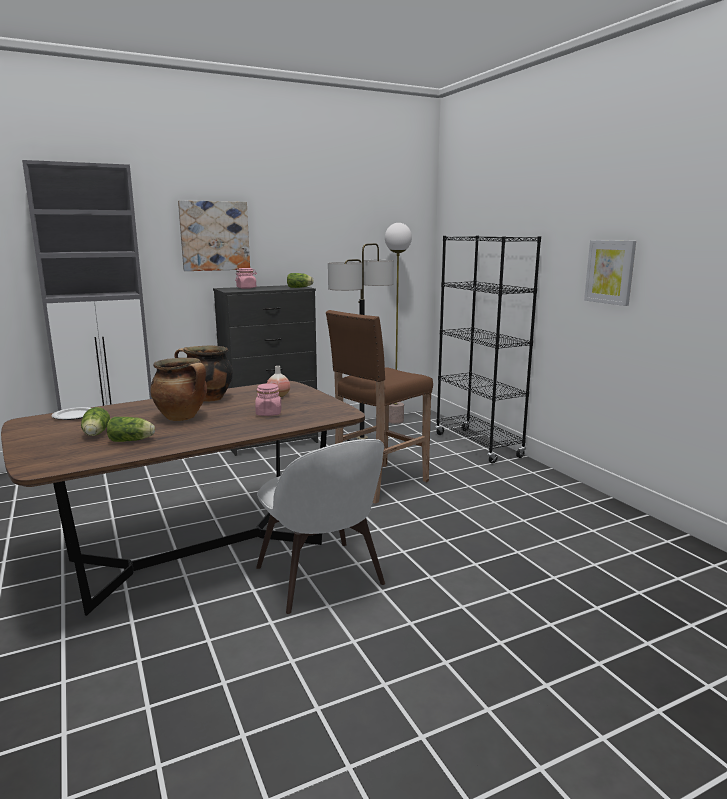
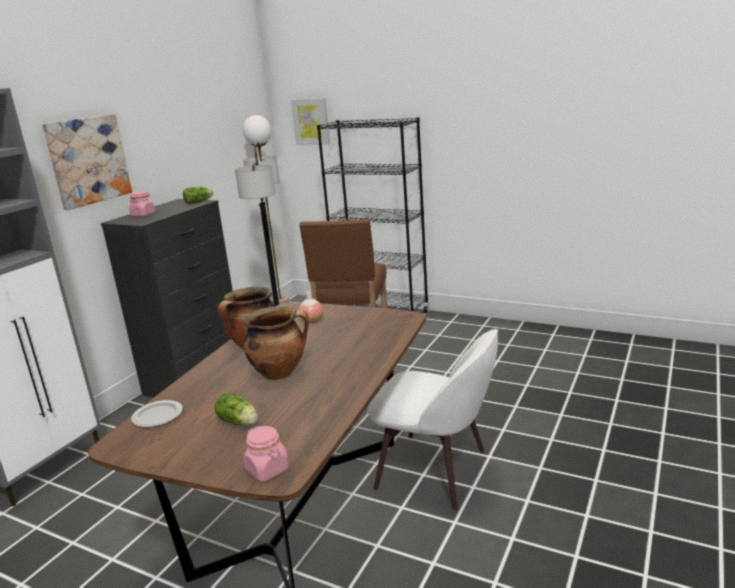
camera: 35 degrees left, 5 degrees up
lettuce [107,417,155,442] -> none
pink jar [255,383,281,416] -> pink jar moved to [243,426,289,481]
picture [584,240,636,306] -> picture moved to [291,98,330,145]

